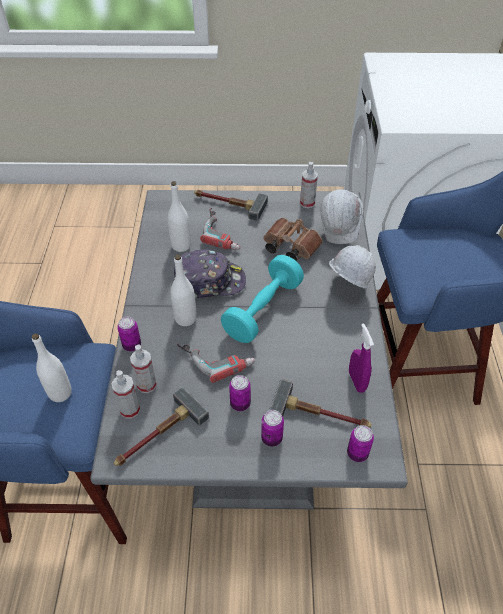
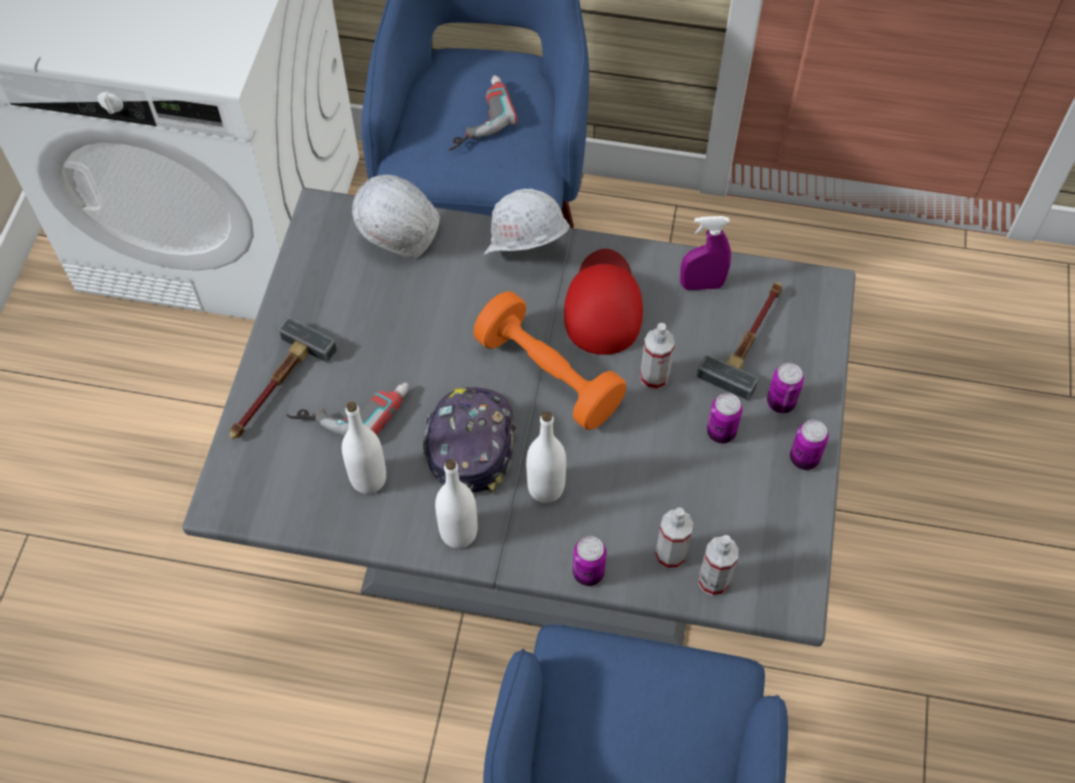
camera: 80 degrees left, 10 degrees up
white bottle [32,333,72,402] -> white bottle moved to [435,459,477,548]
hammer [114,387,209,466] -> none
power drill [177,343,255,383] -> power drill moved to [449,75,517,151]
turquoise dumbbell [221,255,304,343] -> orange dumbbell [474,291,626,430]
brown binoculars [263,218,323,261] -> none
spray bottle [300,162,318,208] -> spray bottle moved to [640,323,675,390]
can [347,425,374,462] -> can moved to [790,420,829,470]
none -> red cap [564,249,643,355]

